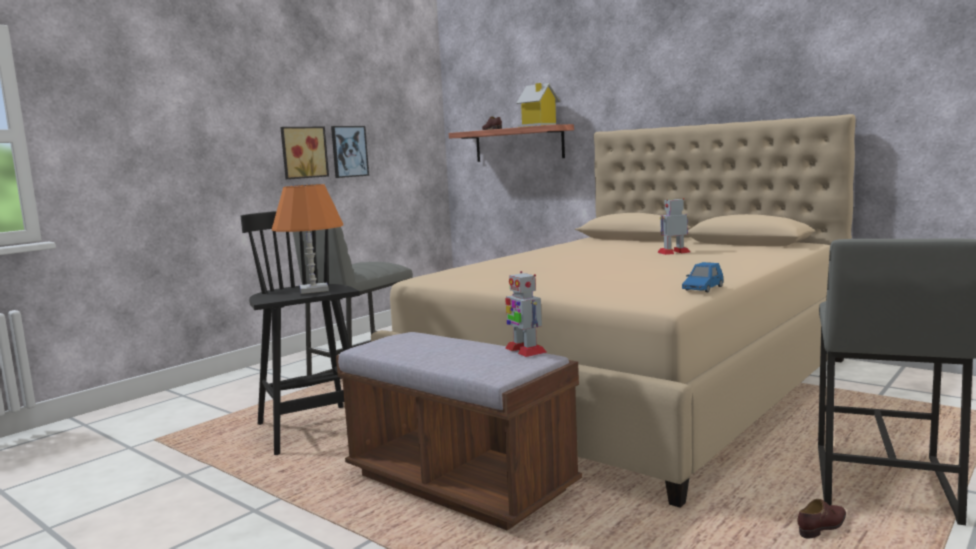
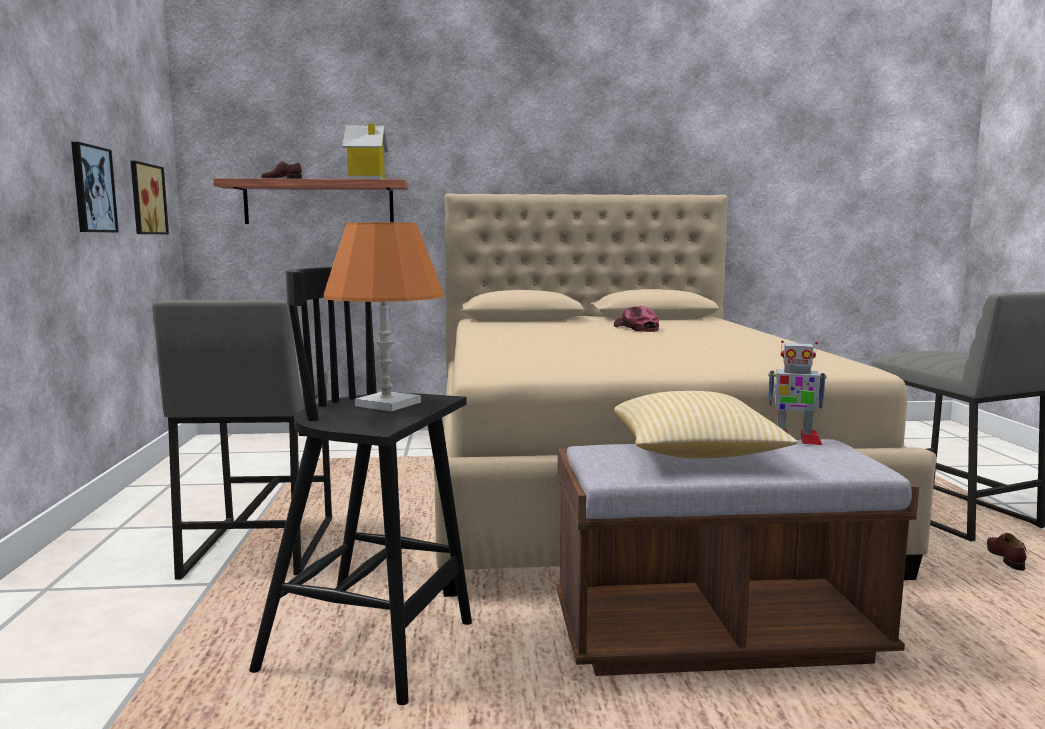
camera: 45 degrees left, 0 degrees up
picture [280,127,329,179] -> picture moved to [131,161,169,234]
toy robot [657,198,690,255] -> cap [614,306,659,332]
blue toy car [682,262,724,292] -> none
none -> pillow [614,391,798,459]

